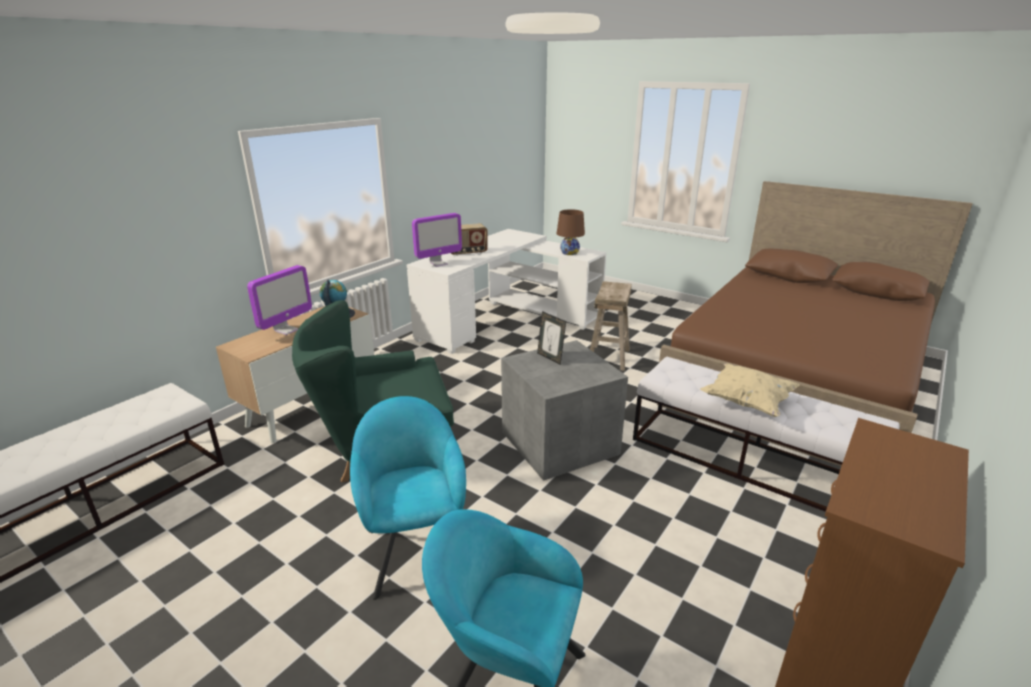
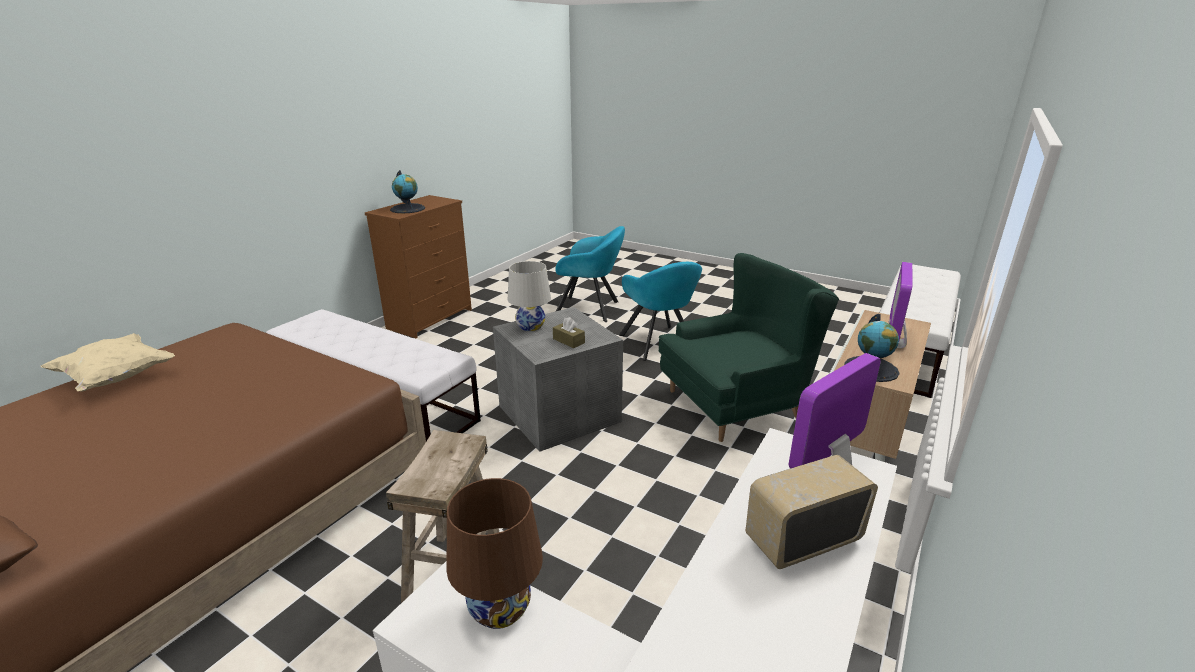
camera: 175 degrees right, 0 degrees up
picture frame [537,311,566,365] -> brown tissue box [553,317,585,348]
beige pillow [700,363,800,417] -> beige pillow moved to [40,333,175,392]
none -> globe [390,170,425,213]
none -> white table lamp [508,261,551,331]

